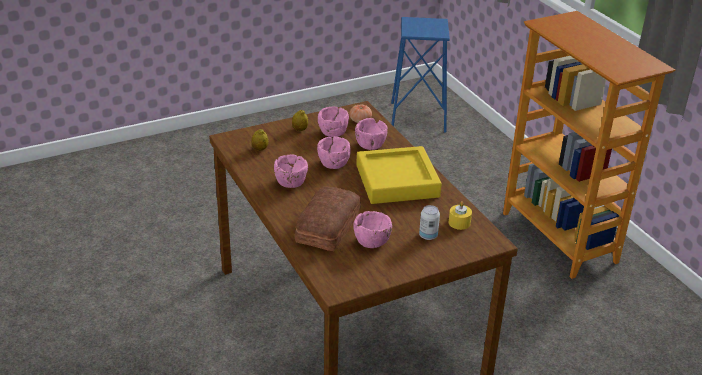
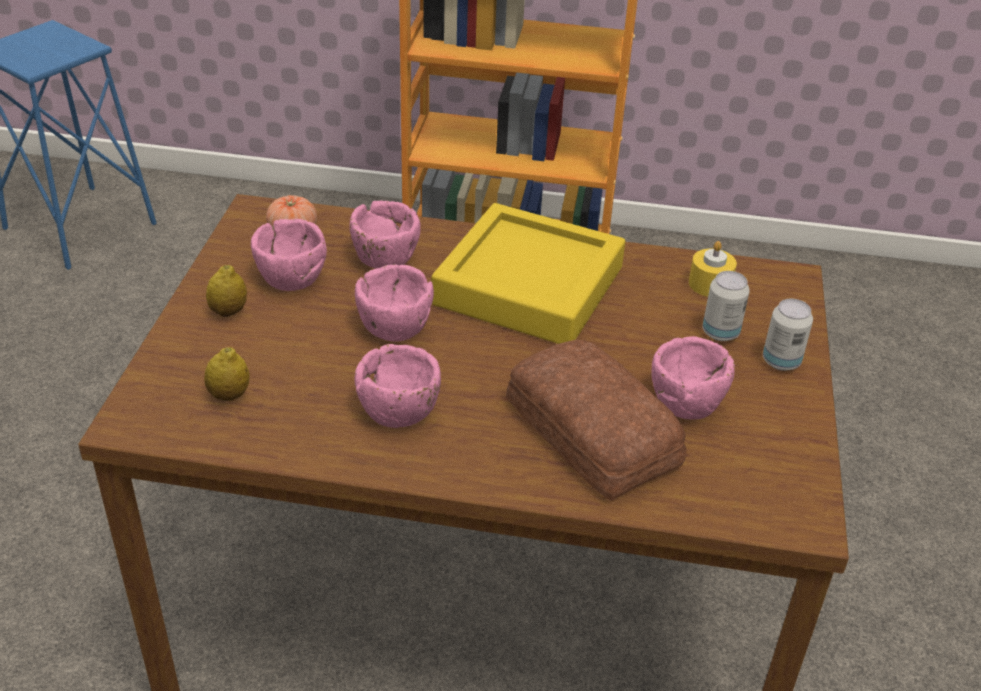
camera: 55 degrees left, 5 degrees up
none -> can [763,299,813,371]

